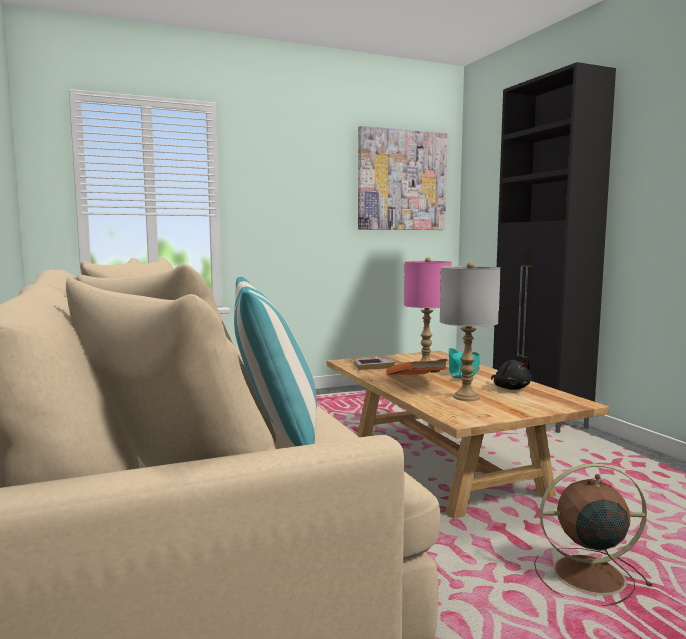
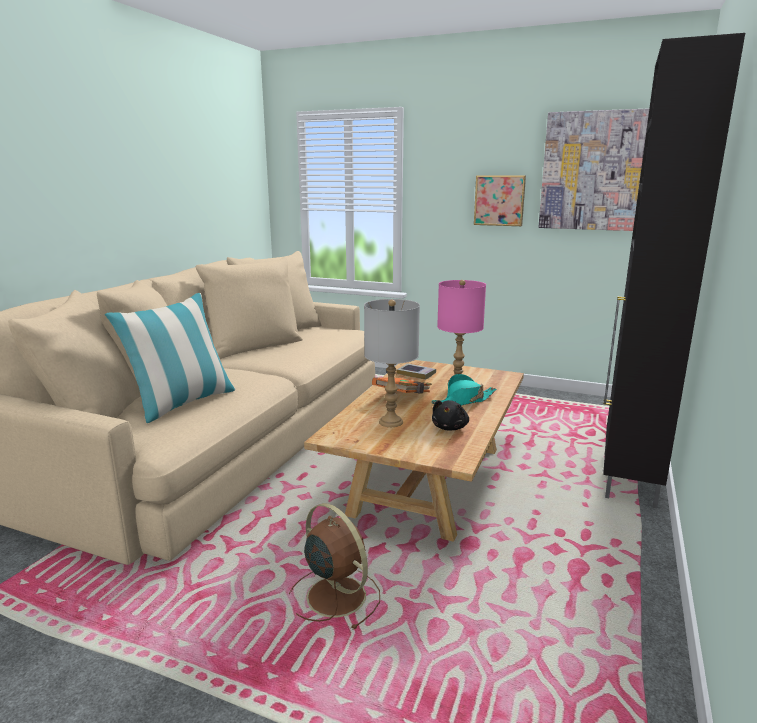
camera: 45 degrees right, 10 degrees up
none -> picture [474,175,526,226]

